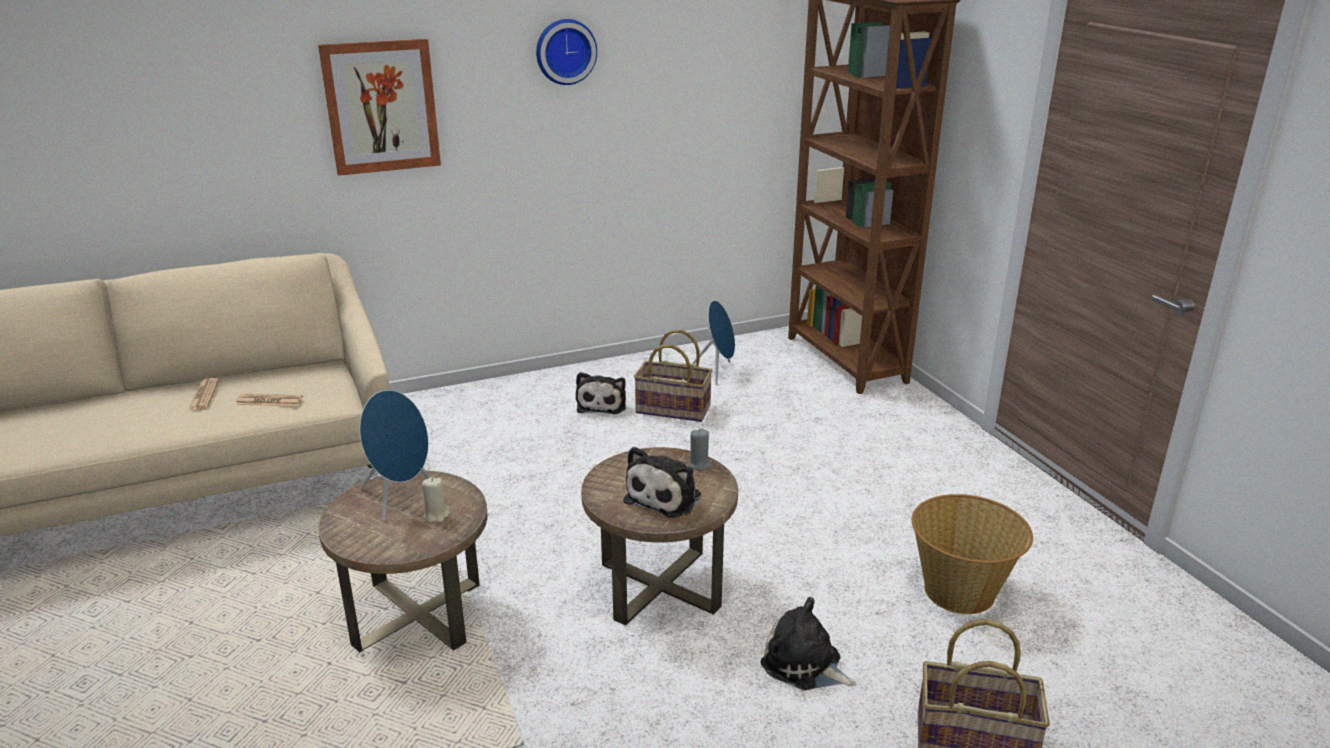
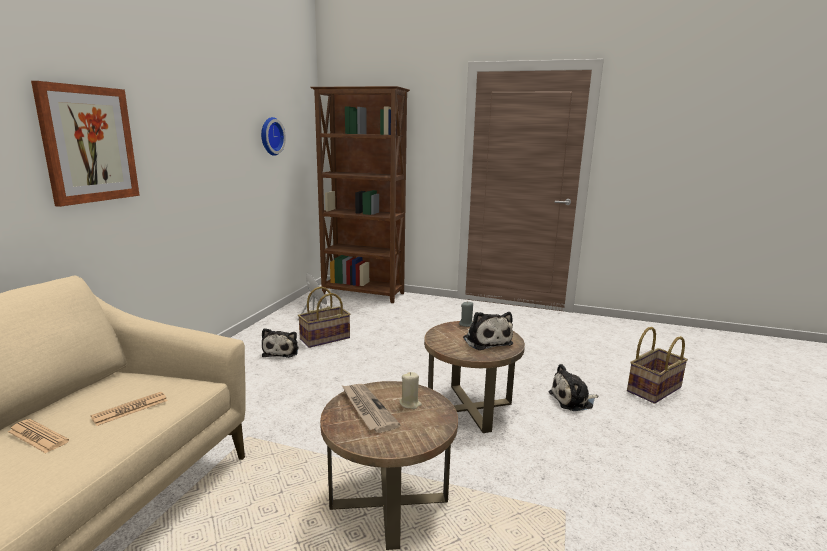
camera: 50 degrees left, 10 degrees down
blue speaker [360,390,431,522] -> newspaper [342,384,401,433]
wall clock [536,19,597,85] -> wall clock moved to [261,117,286,156]
plush toy [576,372,626,414] -> plush toy turned 45 degrees clockwise [262,328,298,358]
basket [912,494,1033,614] -> none

